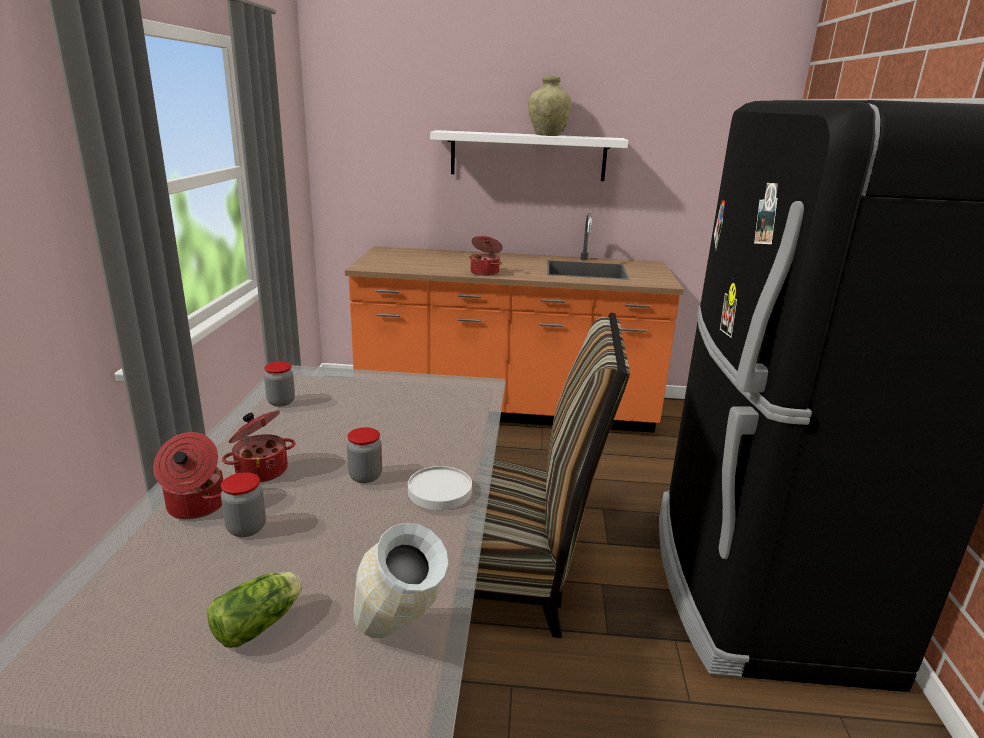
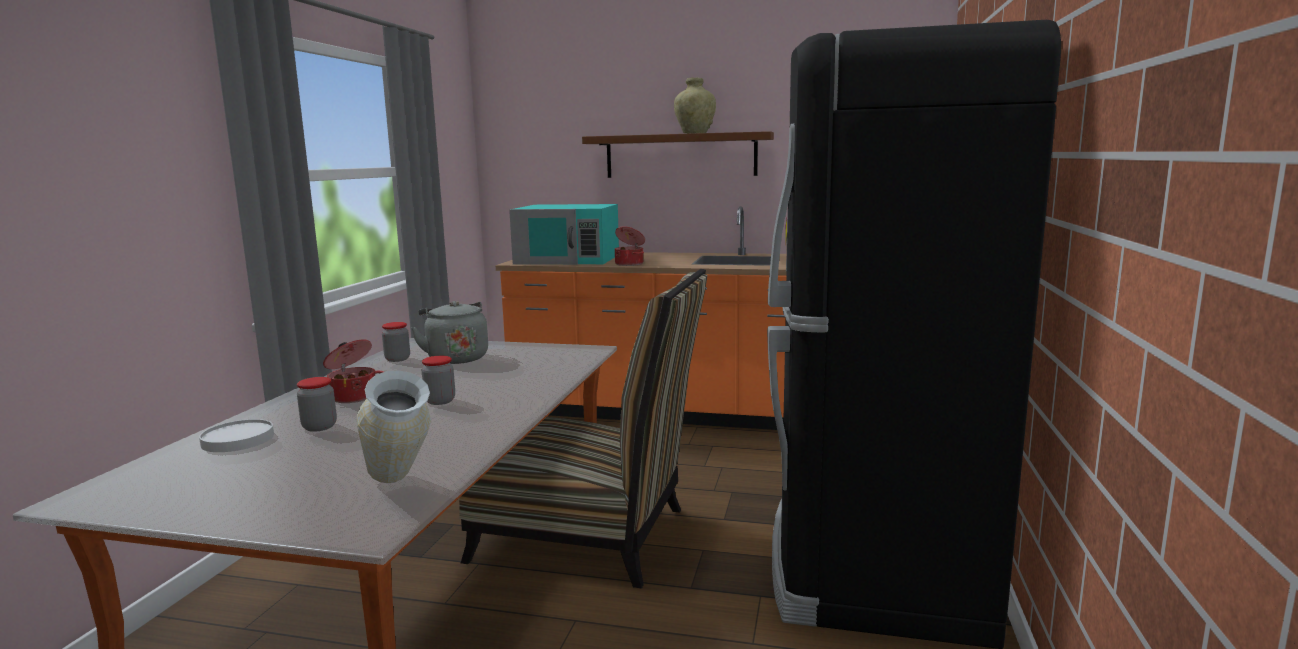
camera: 10 degrees right, 10 degrees down
cooking pot [154,432,223,520] -> none
lettuce [207,572,303,648] -> none
white plate [408,466,472,510] -> white plate moved to [199,419,274,452]
white shelf [430,130,628,181] -> brown shelf [582,131,774,178]
none -> grey kettle [411,301,488,364]
none -> turquoise microwave [509,204,619,265]

